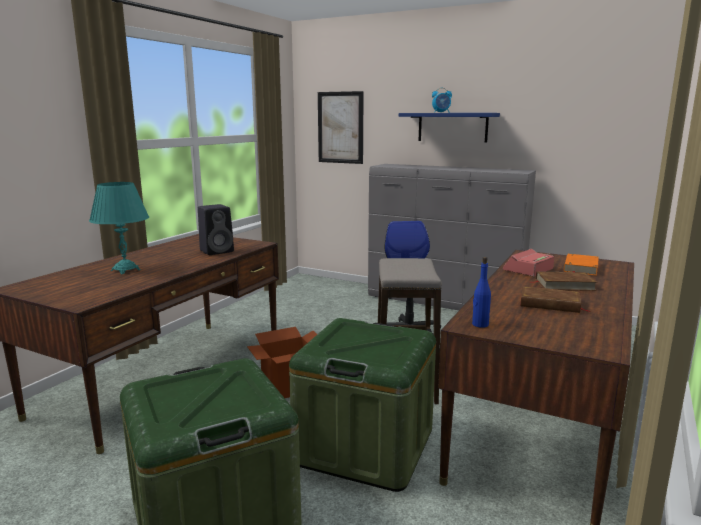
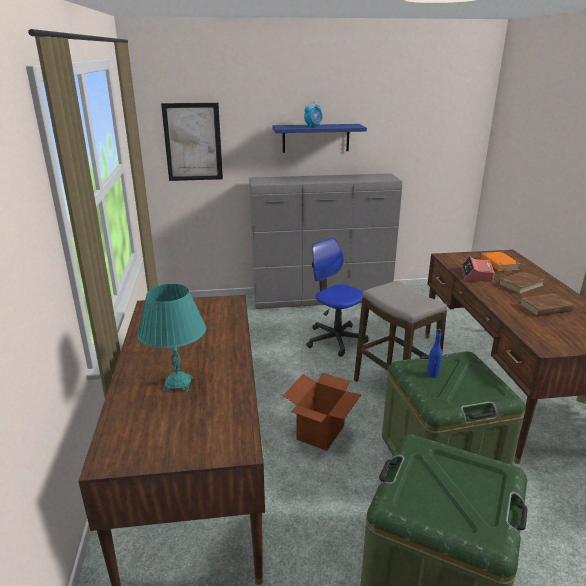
camera: 35 degrees left, 10 degrees up
black speaker [198,204,234,255] -> none
blue bottle [472,257,491,328] -> blue bottle moved to [427,328,442,378]

